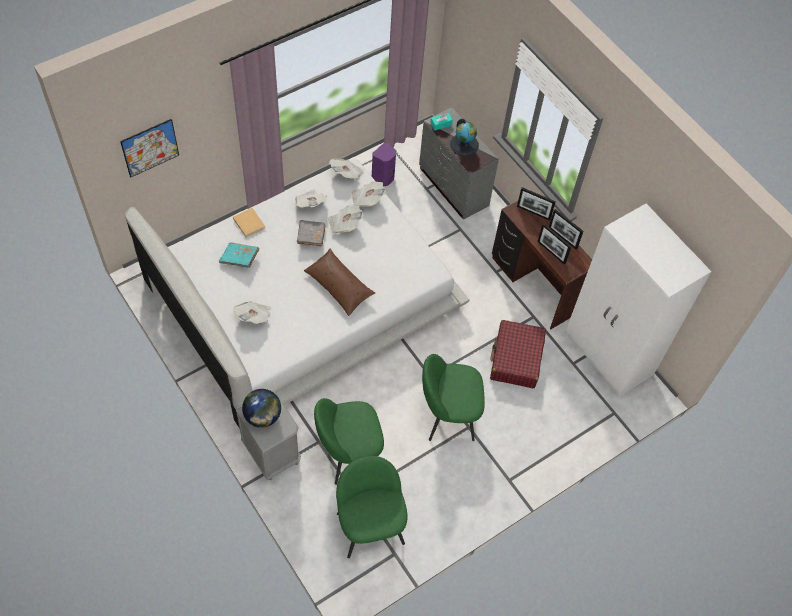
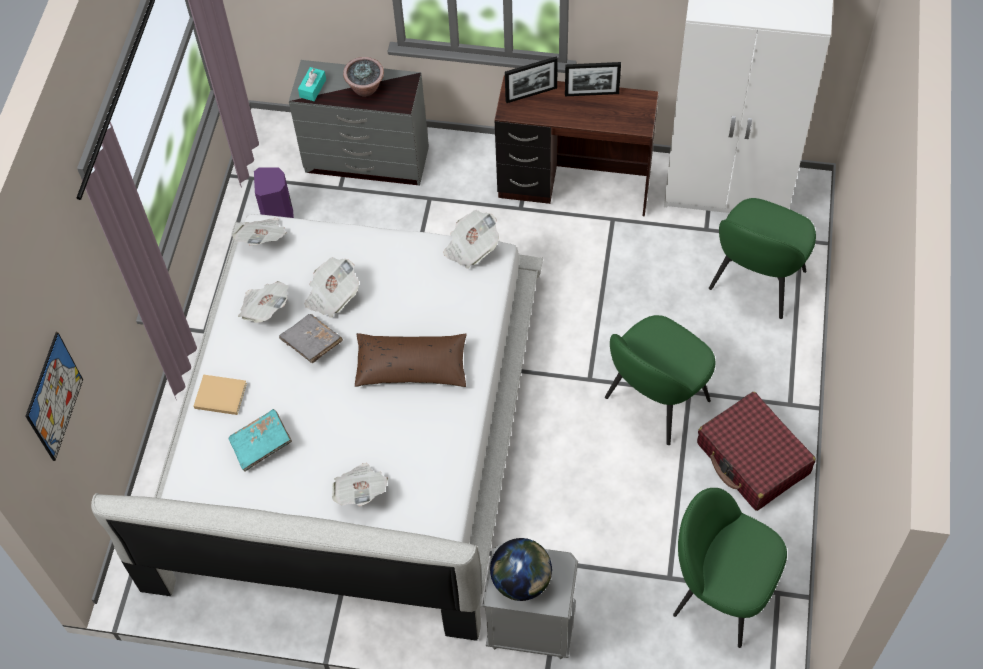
camera: 40 degrees left, 0 degrees up
green chair [314,398,384,485] -> green chair moved to [709,198,816,319]
newspaper [352,181,386,207] -> newspaper moved to [443,210,499,269]
globe [450,119,479,156] -> potted plant [343,57,384,97]
red suitcase [490,320,546,388] -> red suitcase moved to [697,392,816,511]
picture frame [537,223,572,265] -> none

